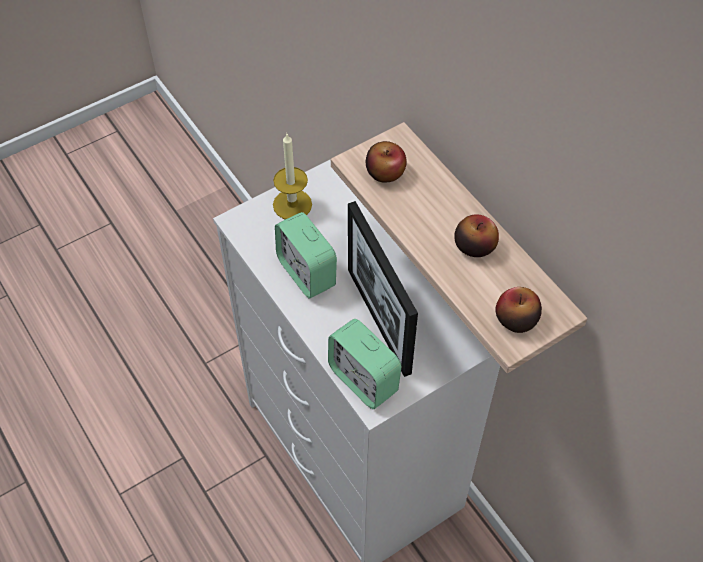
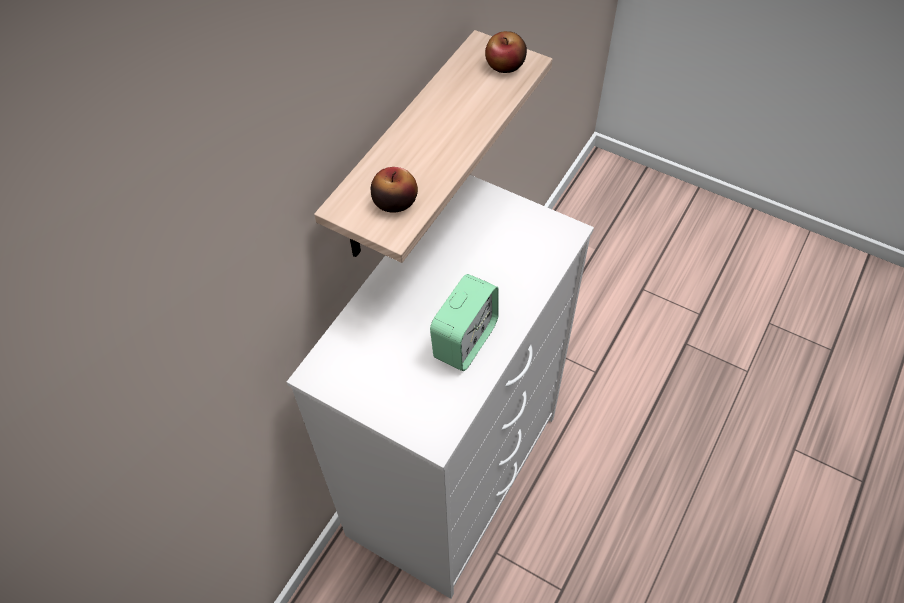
camera: 115 degrees left, 0 degrees up
candle [273,134,312,219] -> none
alarm clock [328,319,401,409] -> none
picture frame [348,201,418,377] -> none
apple [454,214,499,257] -> none

